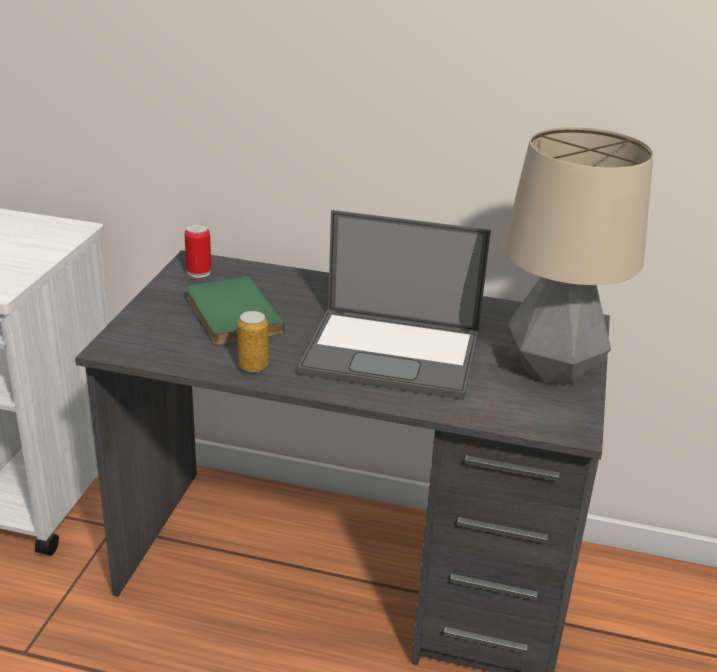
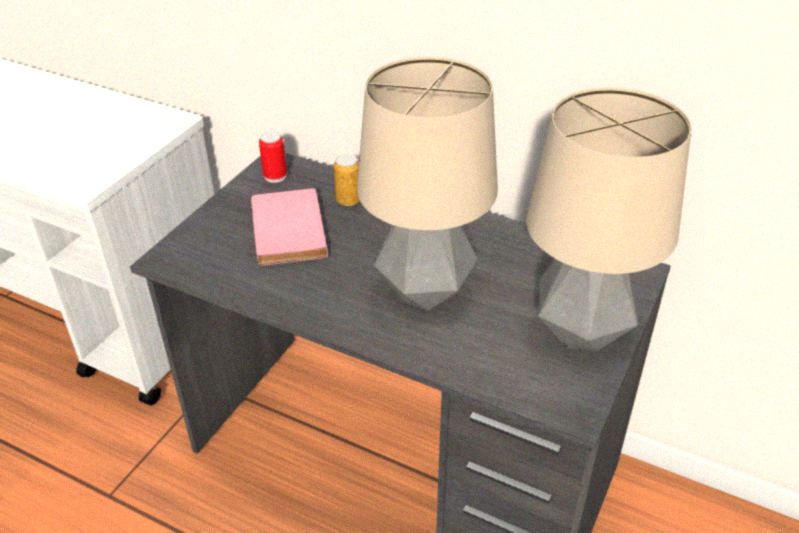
camera: 15 degrees right, 10 degrees up
green book [186,276,285,346] -> pink book [251,188,328,266]
can [237,311,268,373] -> can moved to [334,154,360,206]
laptop [297,210,491,400] -> table lamp [357,57,498,311]

